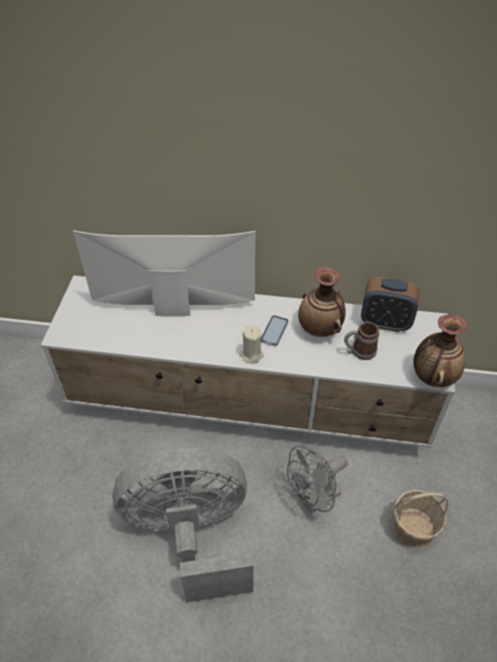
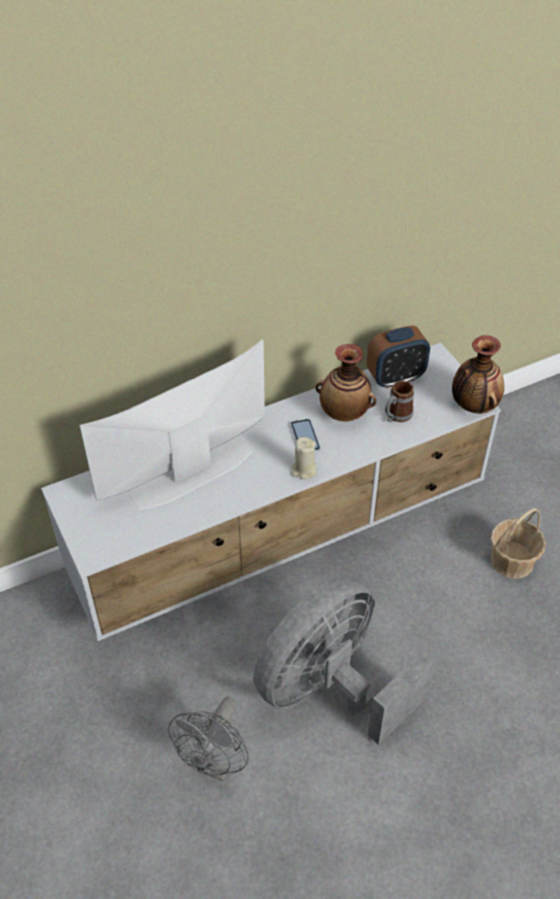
camera: 35 degrees left, 0 degrees up
grey fan [287,445,348,514] -> grey fan moved to [168,697,249,781]

